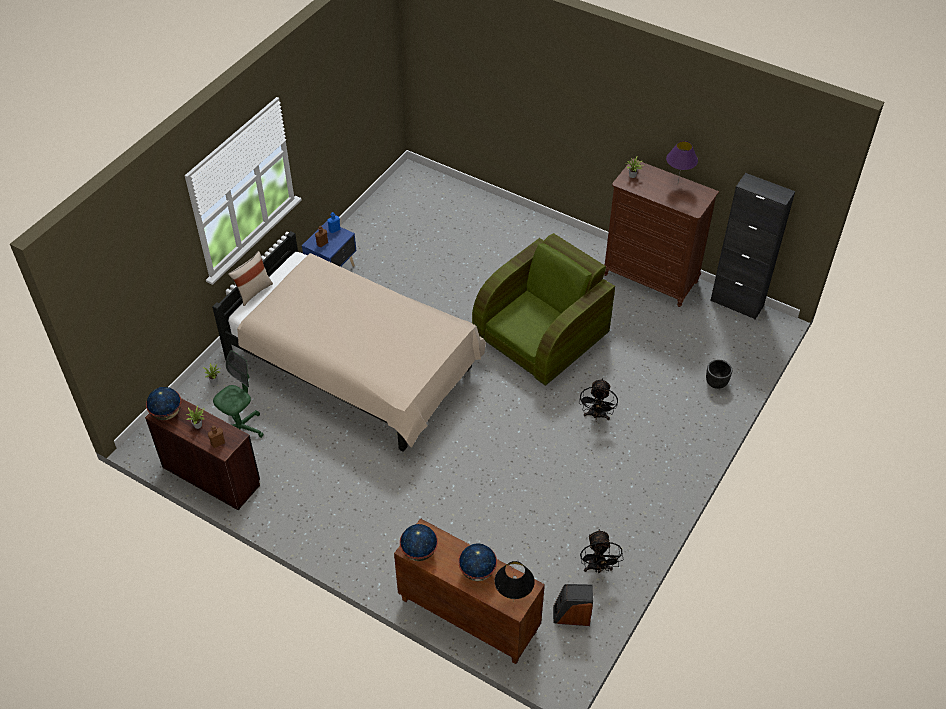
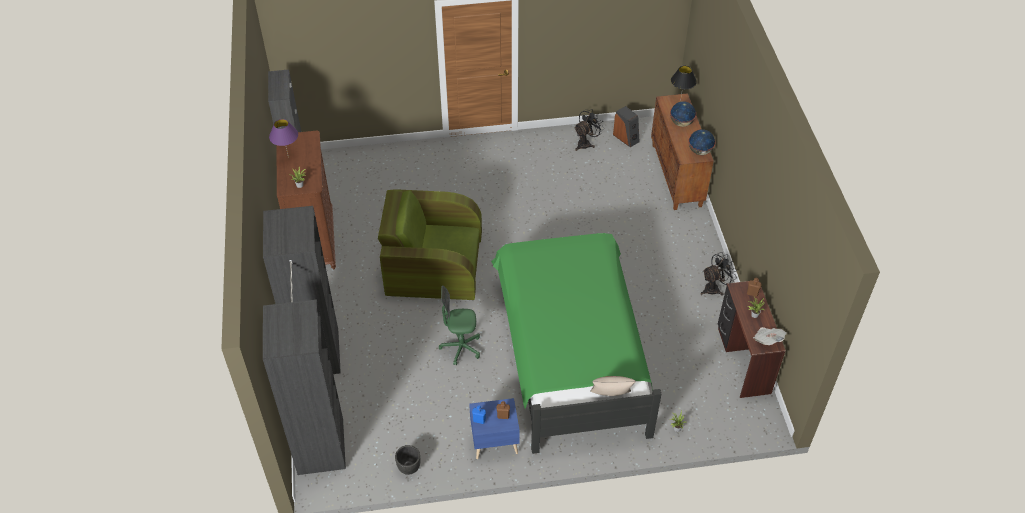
camera: 130 degrees left, 0 degrees up
globe [146,387,181,420] -> newspaper [753,327,787,345]
beige bed [212,231,486,452] -> green bed [491,233,661,454]
green office chair [213,350,264,438] -> green office chair moved to [439,286,480,365]
black fan [579,378,618,420] -> black fan moved to [700,252,737,296]
black planter [706,360,732,389] -> black planter moved to [395,445,420,475]
none -> black wardrobe [263,206,346,475]

